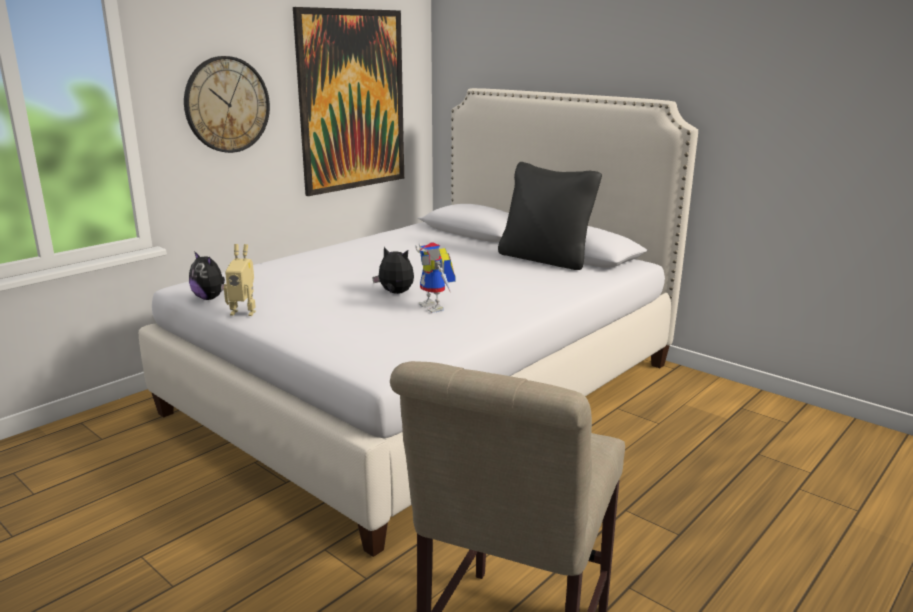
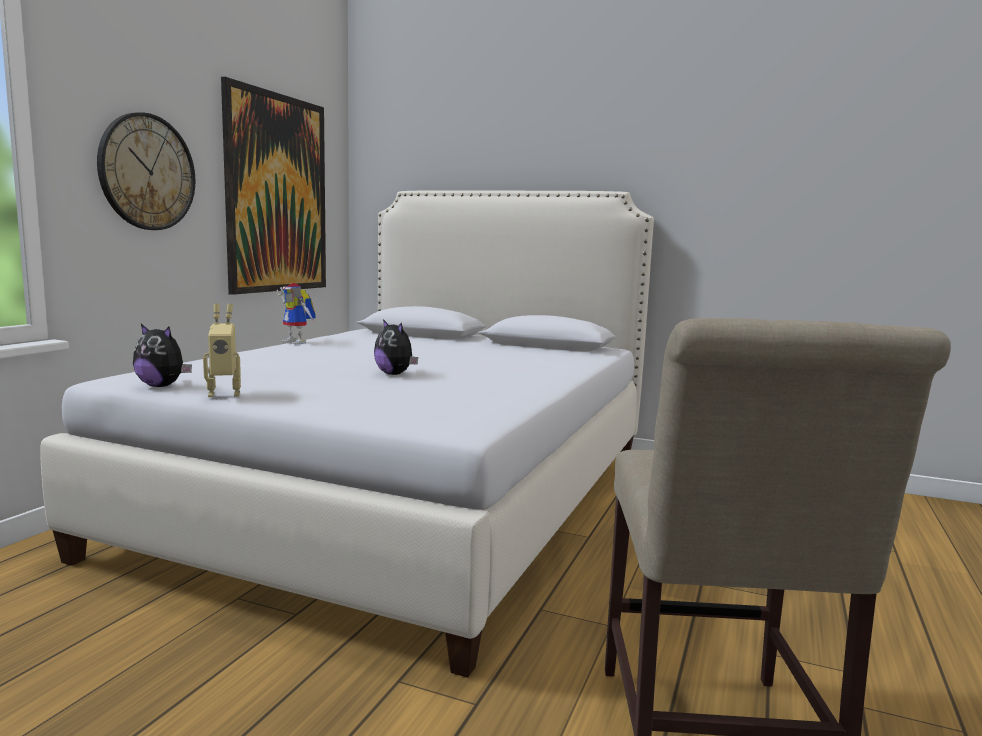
camera: 20 degrees left, 10 degrees down
plush toy [372,247,414,294] -> plush toy turned 135 degrees counterclockwise [374,319,418,375]
toy robot [416,242,456,313] -> toy robot moved to [277,283,315,344]
black pillow [498,162,602,270] -> none

